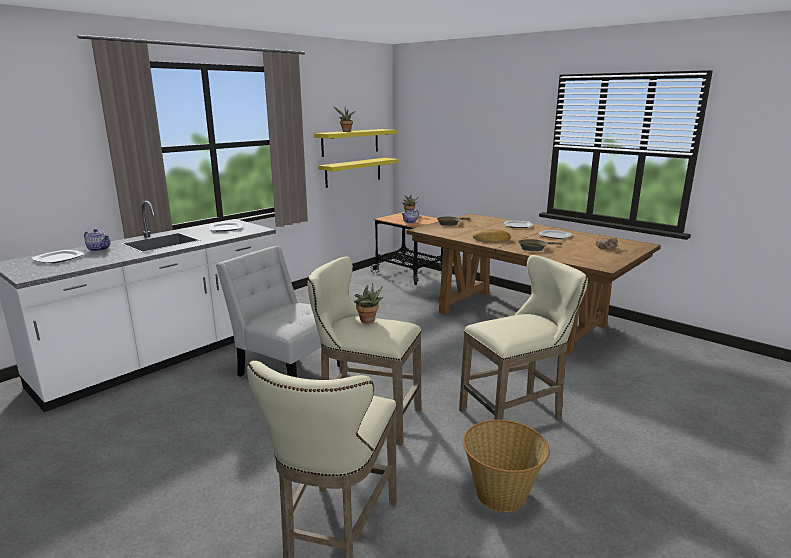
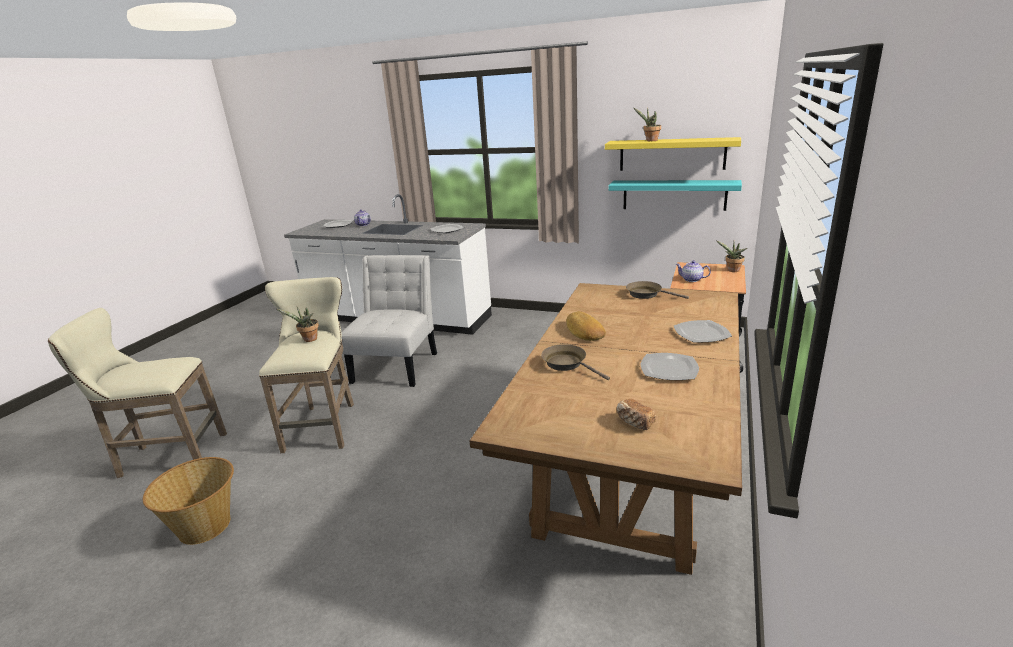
camera: 70 degrees right, 5 degrees up
yellow shelf [318,158,399,188] -> turquoise shelf [609,180,742,211]
beige stool [459,255,588,420] -> none

